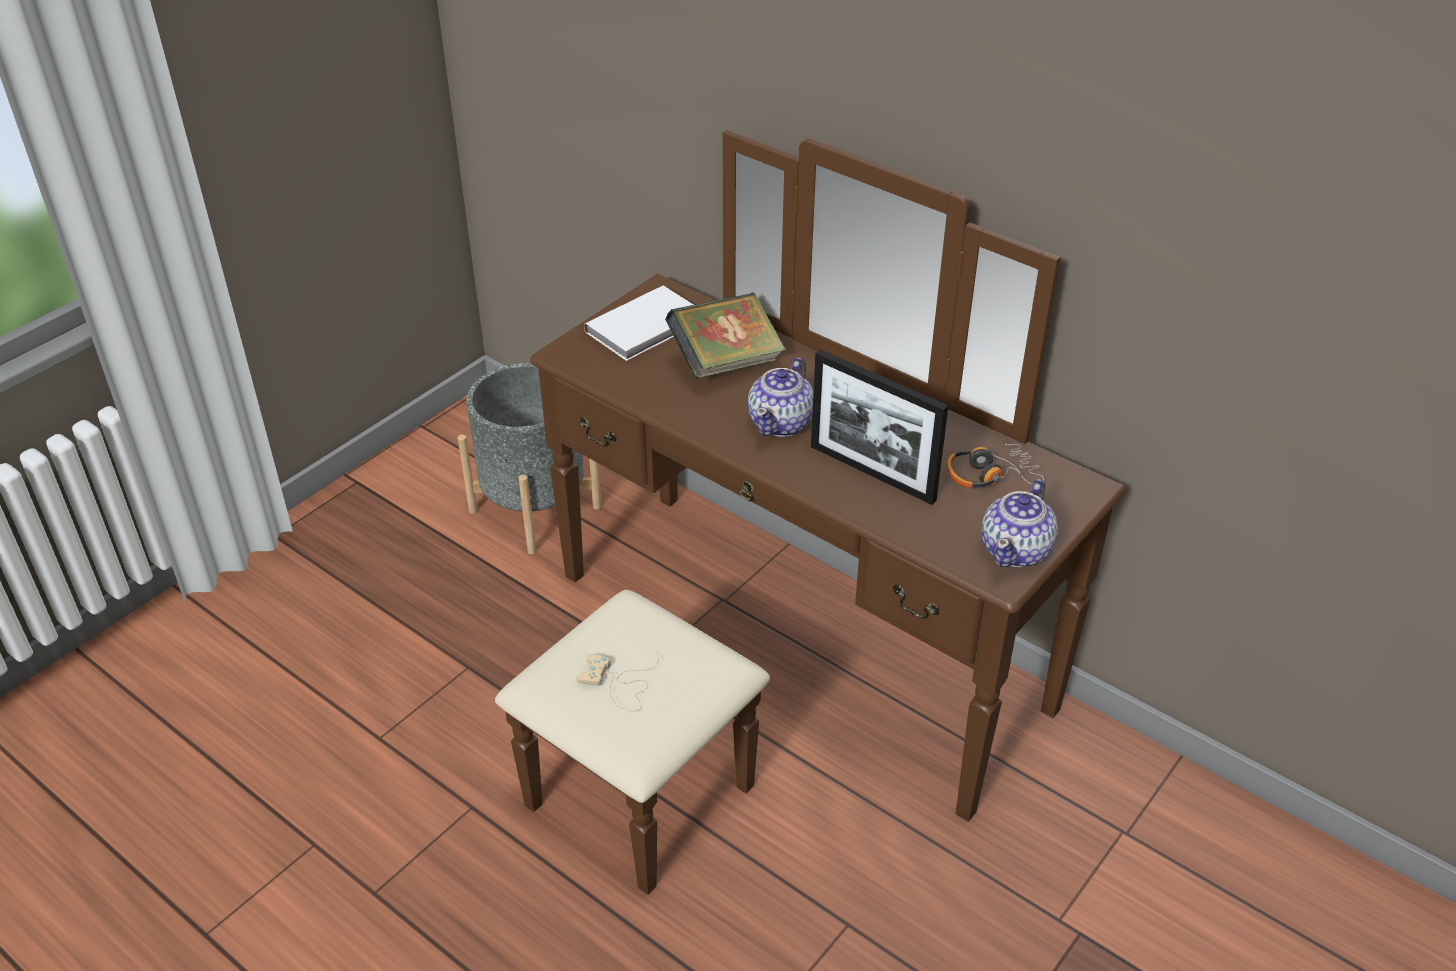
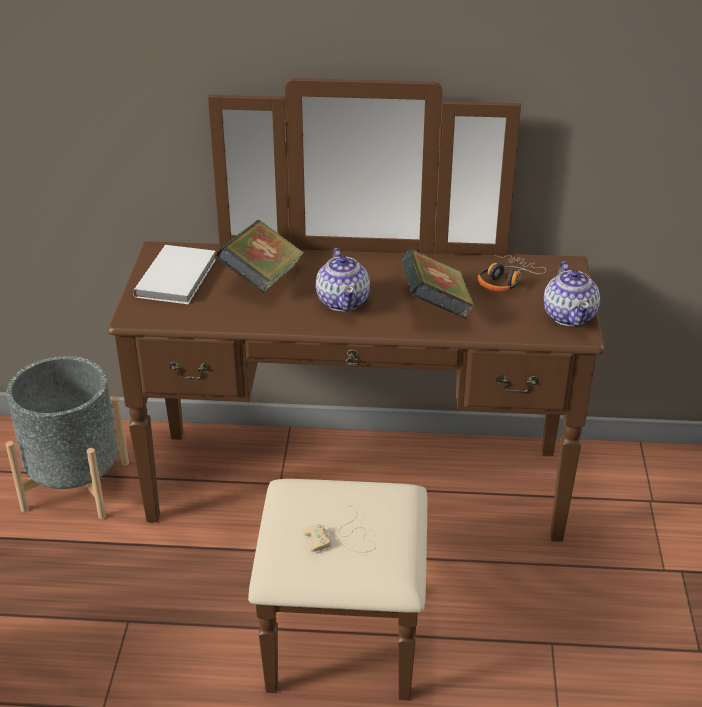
camera: 35 degrees left, 5 degrees down
picture frame [811,349,949,505] -> book [401,249,475,319]

